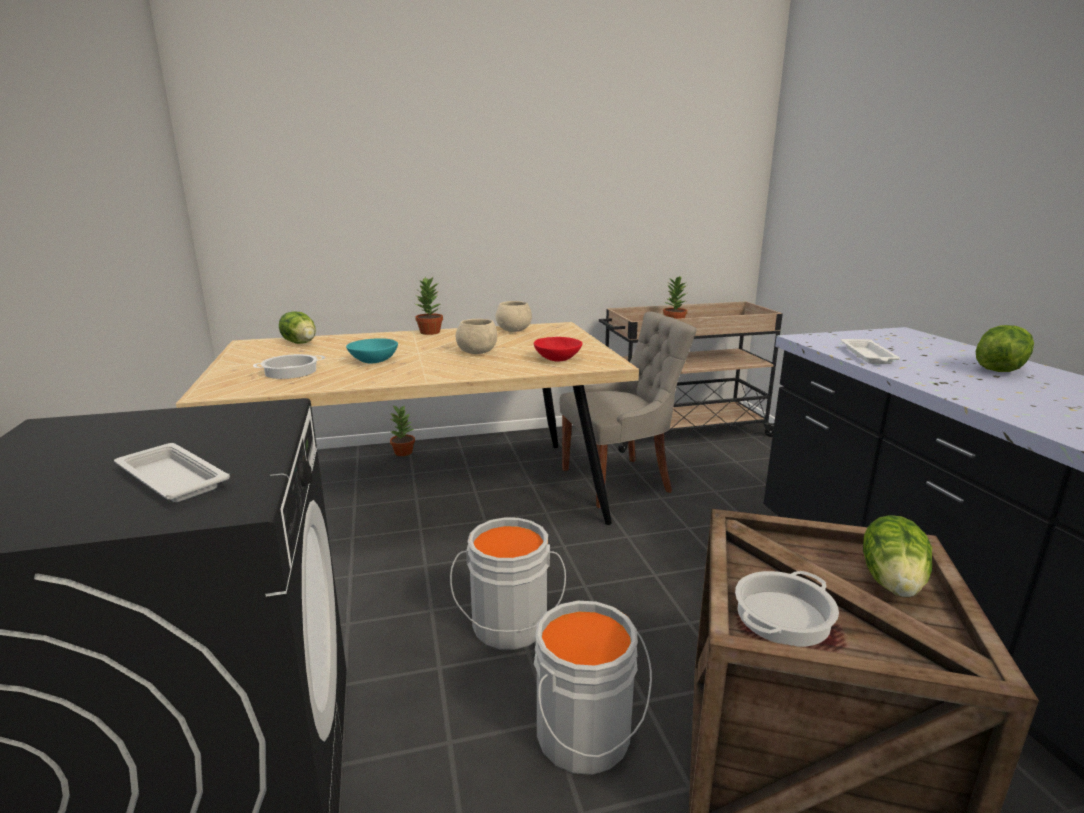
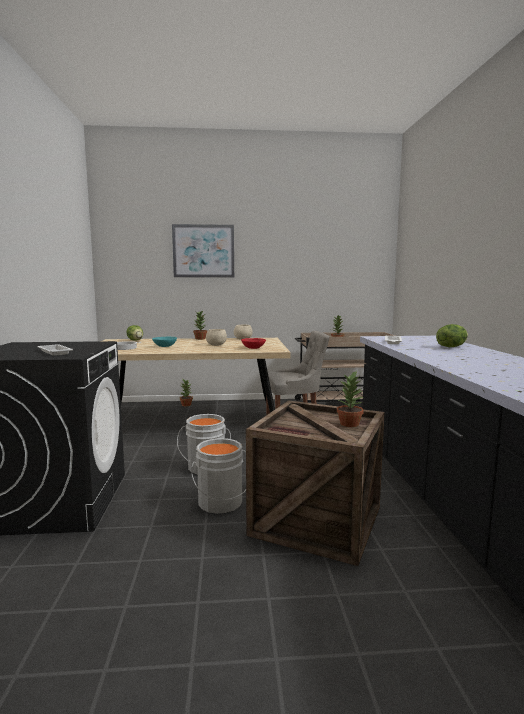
camera: 10 degrees right, 10 degrees down
cooking pot [735,571,839,647] -> none
lettuce [863,515,932,597] -> potted plant [337,370,364,427]
none -> picture [172,224,234,277]

